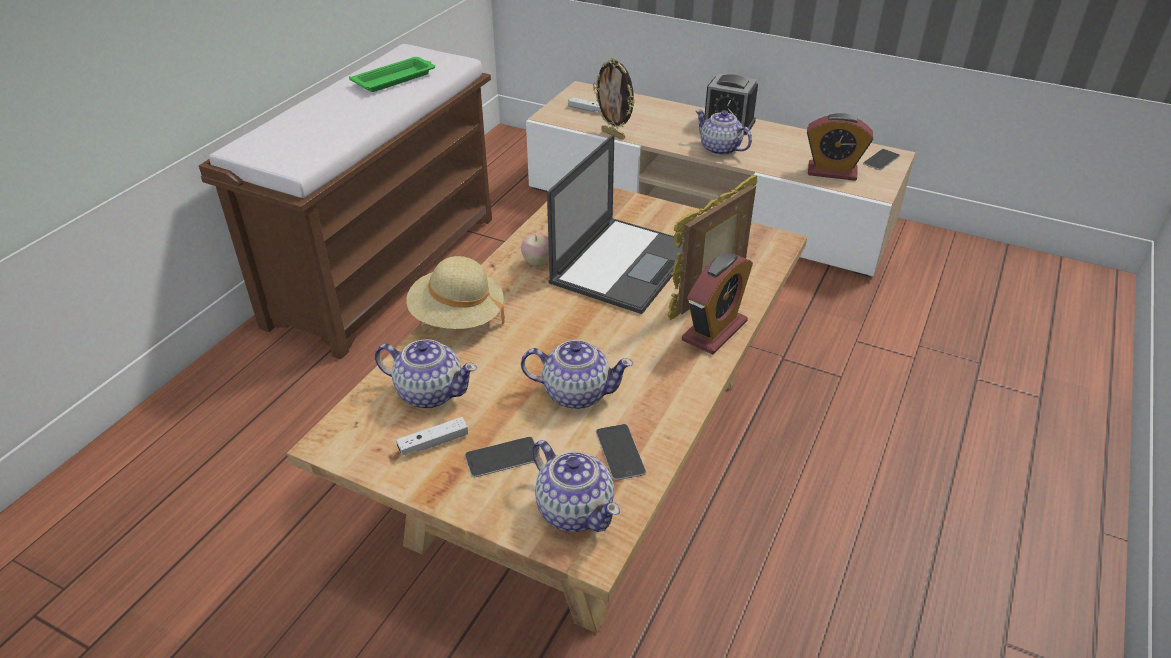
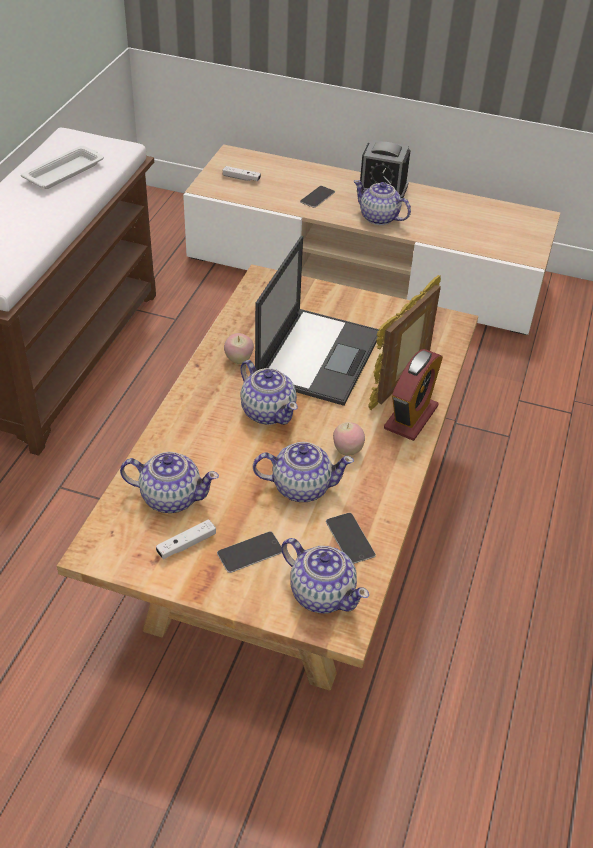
camera: 10 degrees left, 5 degrees up
green tray [349,57,435,92] -> white tray [21,146,104,189]
beige hat [406,256,505,329] -> none
picture frame [593,58,635,139] -> none
alarm clock [807,113,873,181] -> none
phone [863,149,900,170] -> phone moved to [300,186,335,208]
none -> teapot [240,360,298,425]
none -> apple [333,422,365,456]

